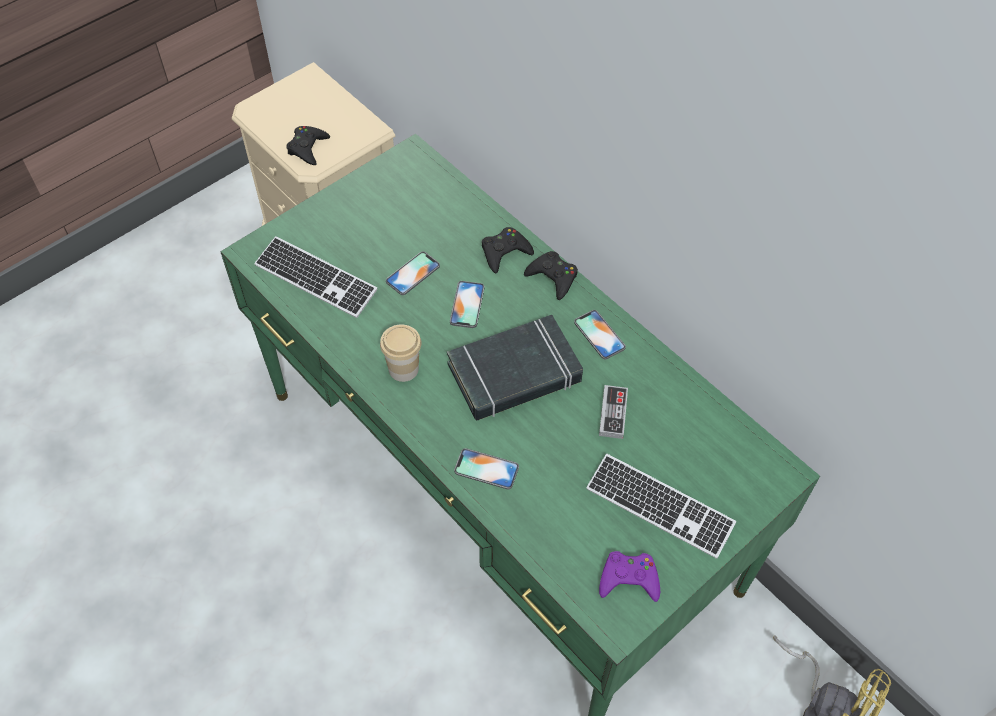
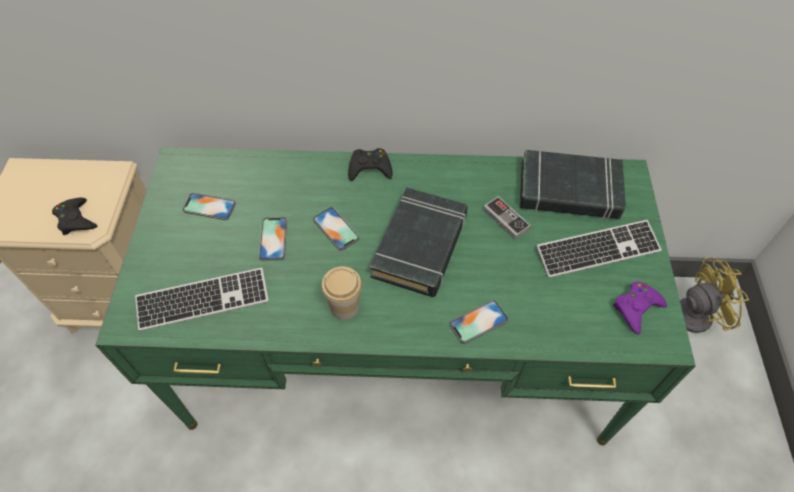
camera: 45 degrees left, 0 degrees up
black game controller [482,227,534,273] -> none
phone [574,310,626,359] -> phone moved to [182,193,236,220]
none -> black book [520,150,626,220]

